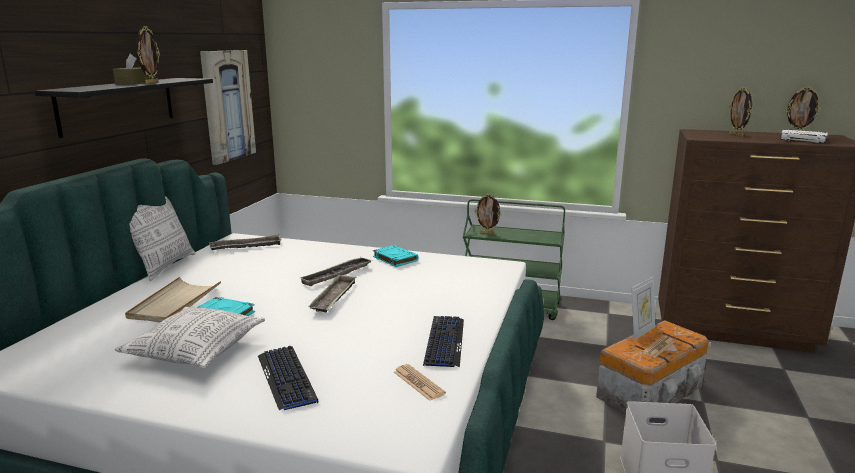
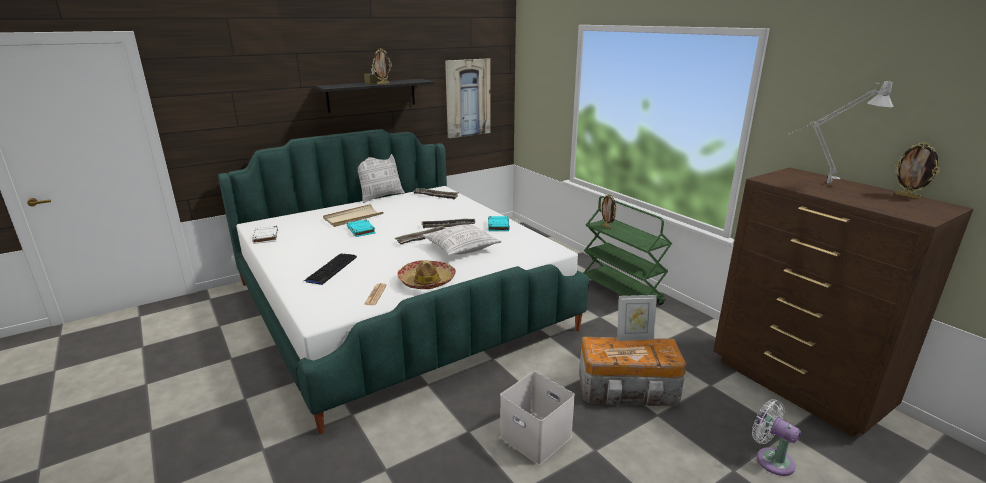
camera: 40 degrees right, 5 degrees up
pillow [115,307,265,368] -> pillow moved to [423,224,501,256]
keyboard [423,316,464,367] -> hat [397,260,456,289]
picture frame [729,87,752,137] -> grey table lamp [787,80,894,184]
white book [780,129,828,143] -> white book moved to [252,226,278,244]
none -> white fan [752,399,801,476]

